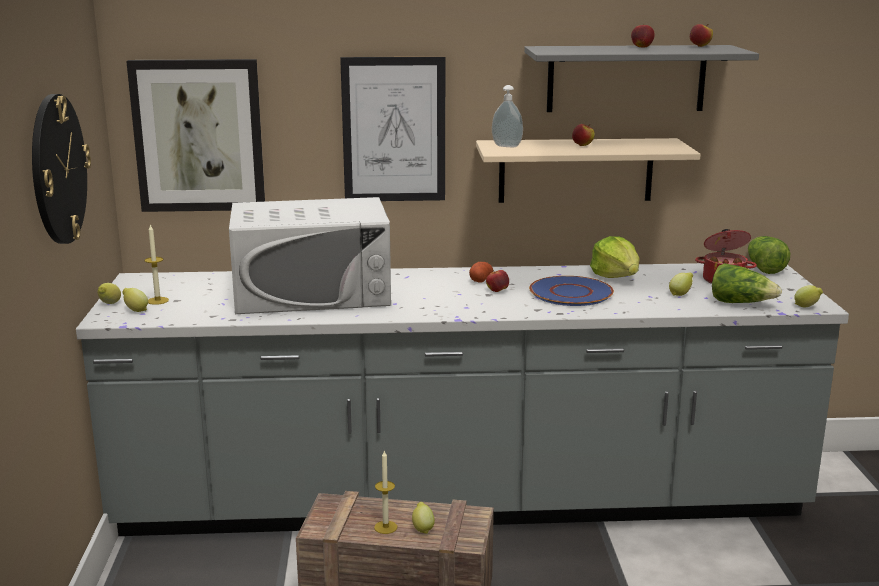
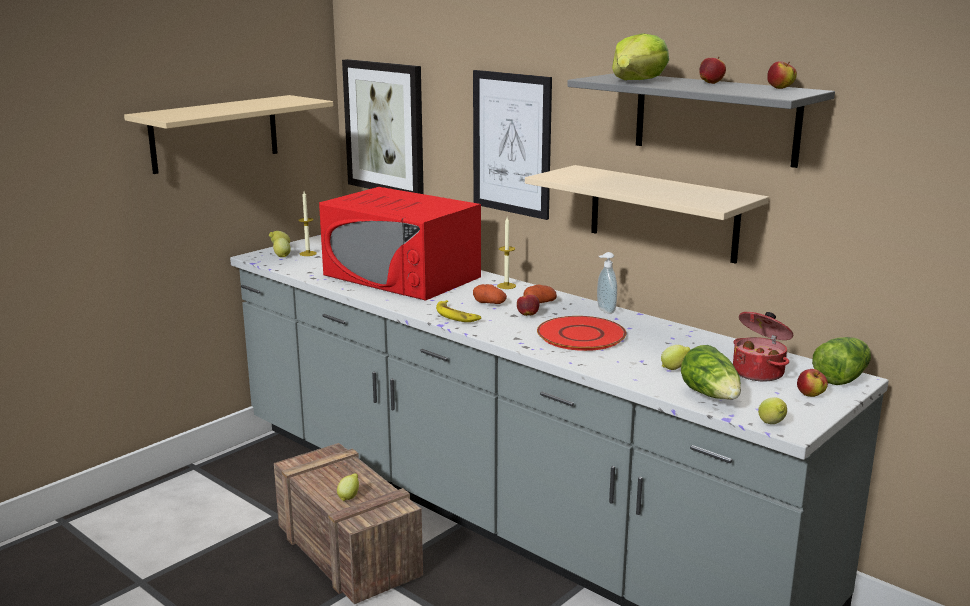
camera: 45 degrees right, 0 degrees up
wall clock [32,94,91,244] -> beige shelf [124,95,333,174]
white microwave [229,197,391,314] -> red microwave [319,187,481,301]
candle [374,451,397,534] -> candle moved to [497,217,516,289]
soap dispenser [492,85,523,147] -> soap dispenser moved to [597,252,617,314]
blue plate [529,276,614,306] -> red plate [537,316,626,351]
apple [572,124,595,146] -> apple moved to [797,369,828,397]
lettuce [590,236,640,278] -> lettuce moved to [612,34,669,80]
none -> banana [436,300,481,322]
none -> potato [473,284,507,304]

